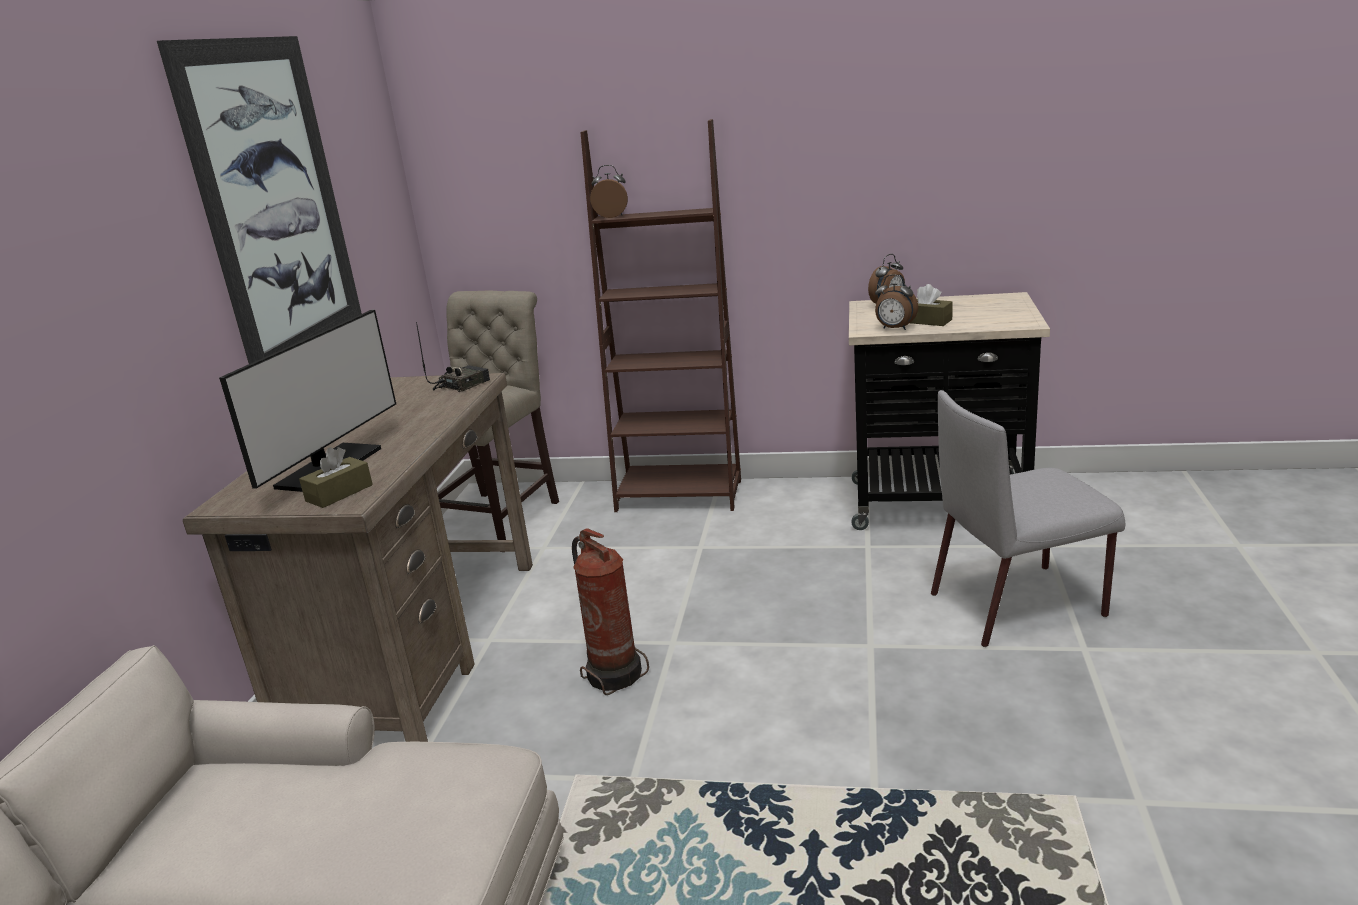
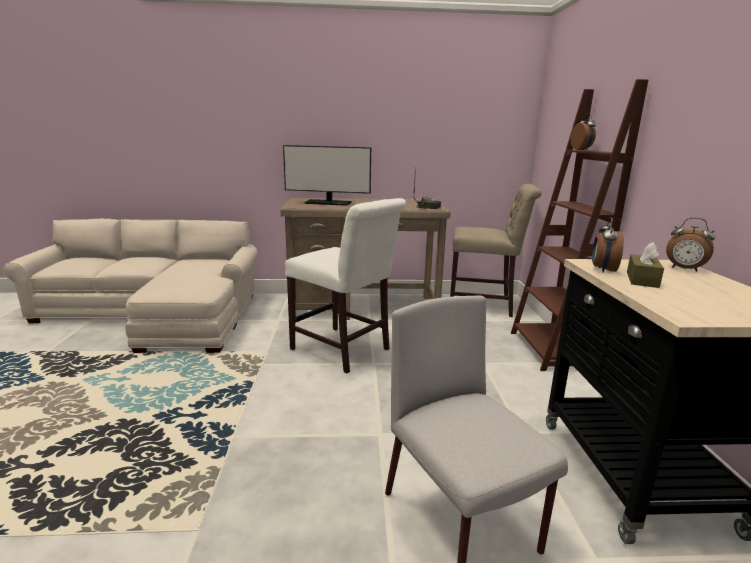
camera: 75 degrees right, 5 degrees down
picture [157,36,362,364] -> none
brown tissue box [299,447,373,508] -> none
fire extinguisher [572,528,649,695] -> white chair [285,198,406,373]

